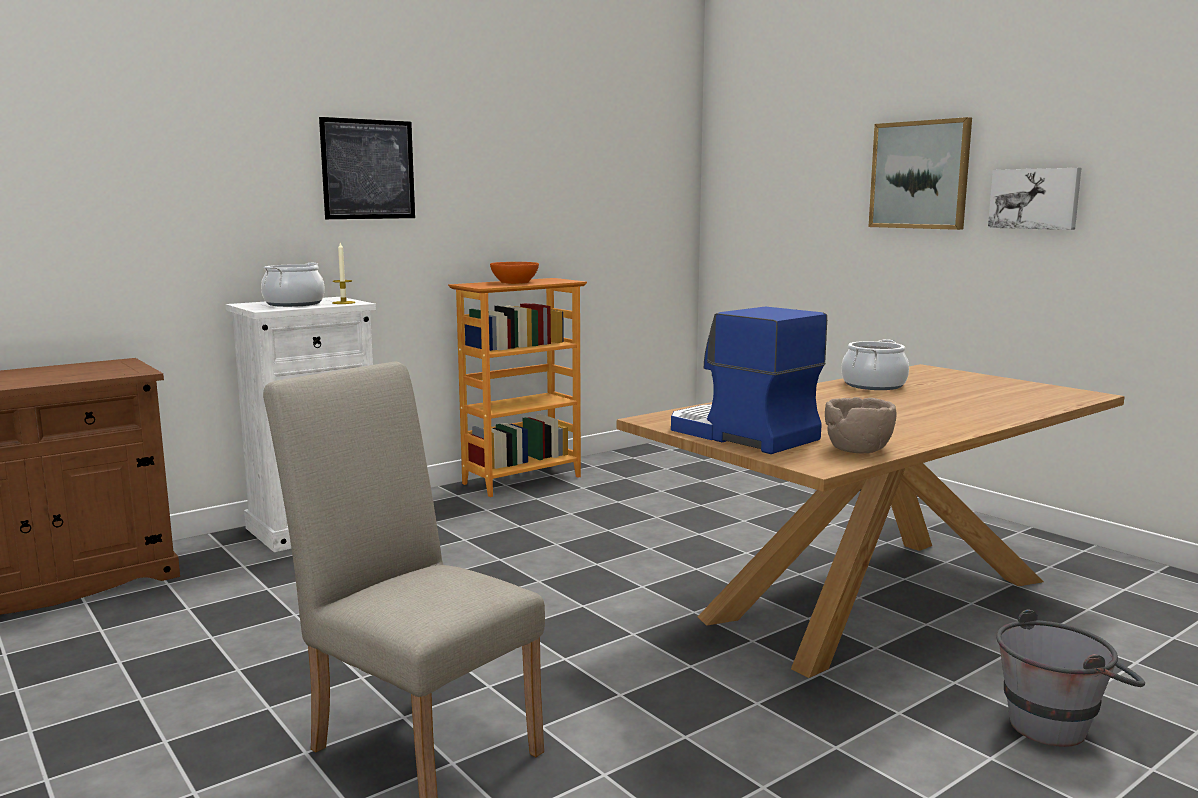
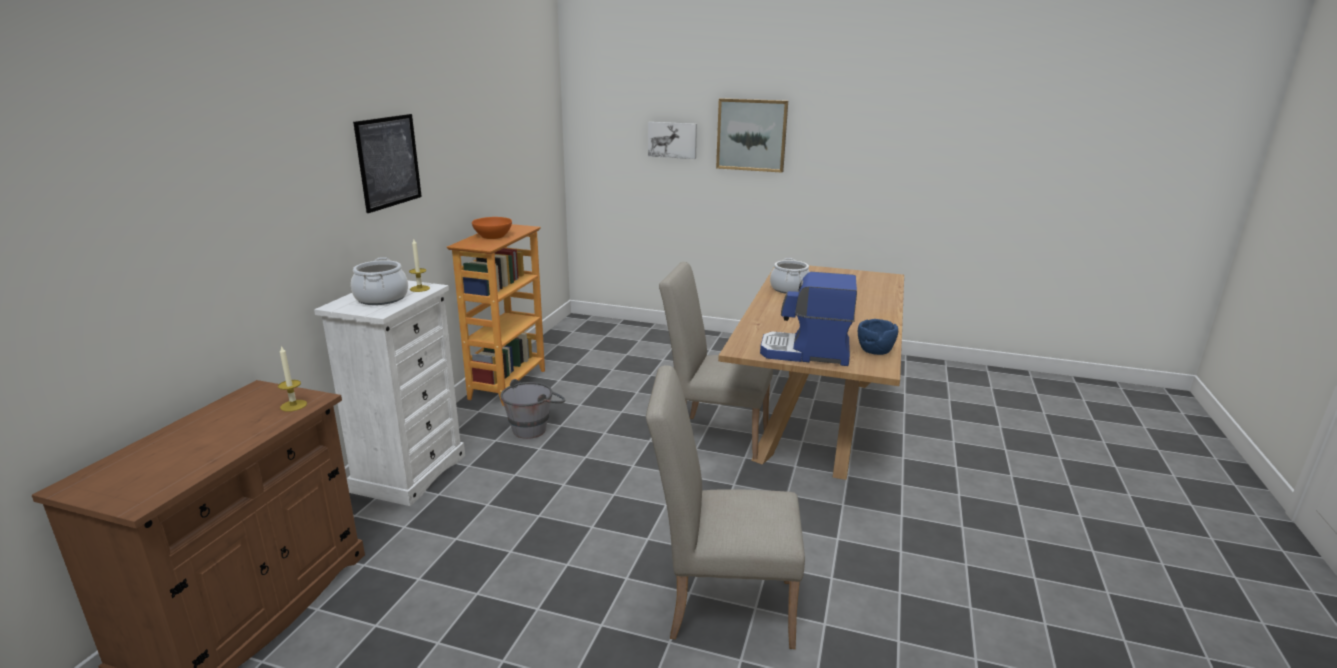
camera: 35 degrees left, 10 degrees up
brown bowl [825,397,896,453] -> blue bowl [858,319,898,355]
picture [988,168,1081,230] -> picture moved to [648,122,697,159]
grey bucket [996,610,1145,747] -> grey bucket moved to [500,379,566,439]
none -> candle [278,345,307,412]
none -> beige chair [659,262,773,460]

